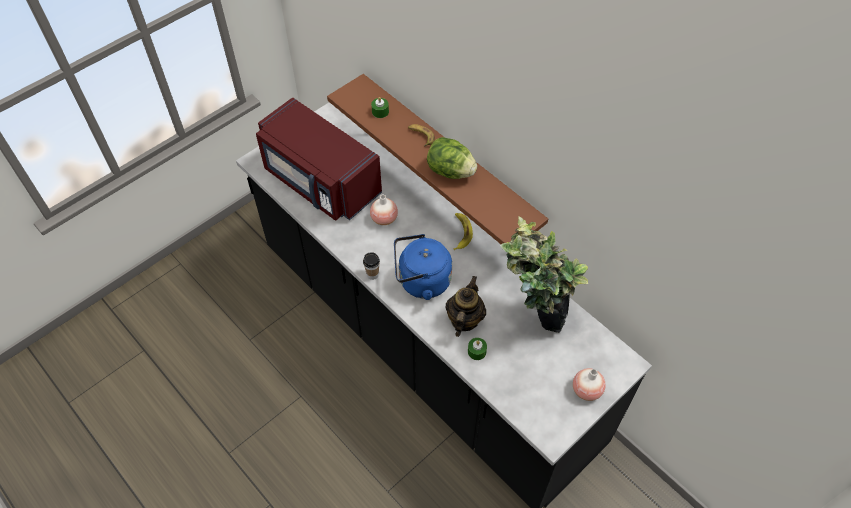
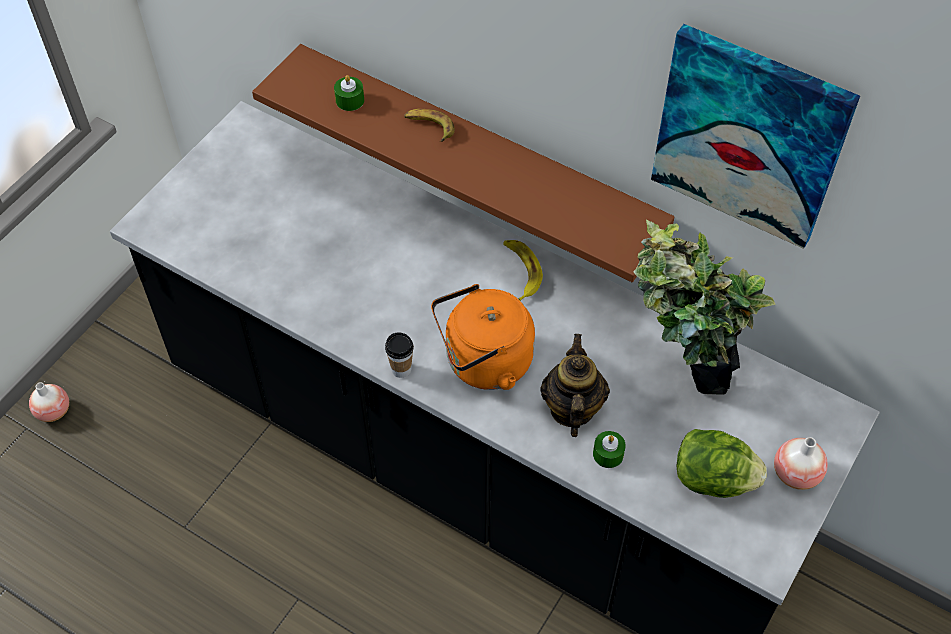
camera: 15 degrees left, 0 degrees up
red microwave [256,97,382,221] -> none
vase [370,195,398,225] -> vase moved to [29,382,69,422]
blue kettle [394,234,452,300] -> orange kettle [431,284,535,390]
lettuce [427,137,477,179] -> lettuce moved to [676,429,767,498]
none -> picture [651,24,860,249]

